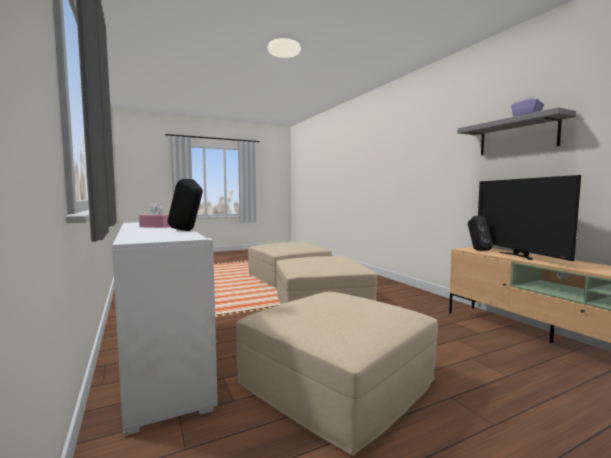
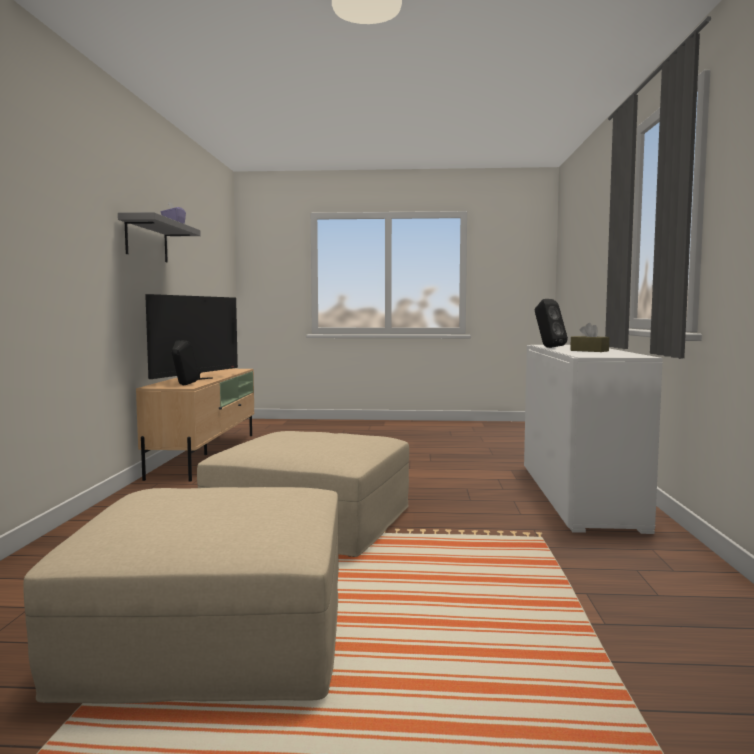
camera: 150 degrees left, 0 degrees up
pink tissue box [139,203,170,228] -> brown tissue box [570,323,609,352]
beige ottoman [236,291,438,455] -> none

